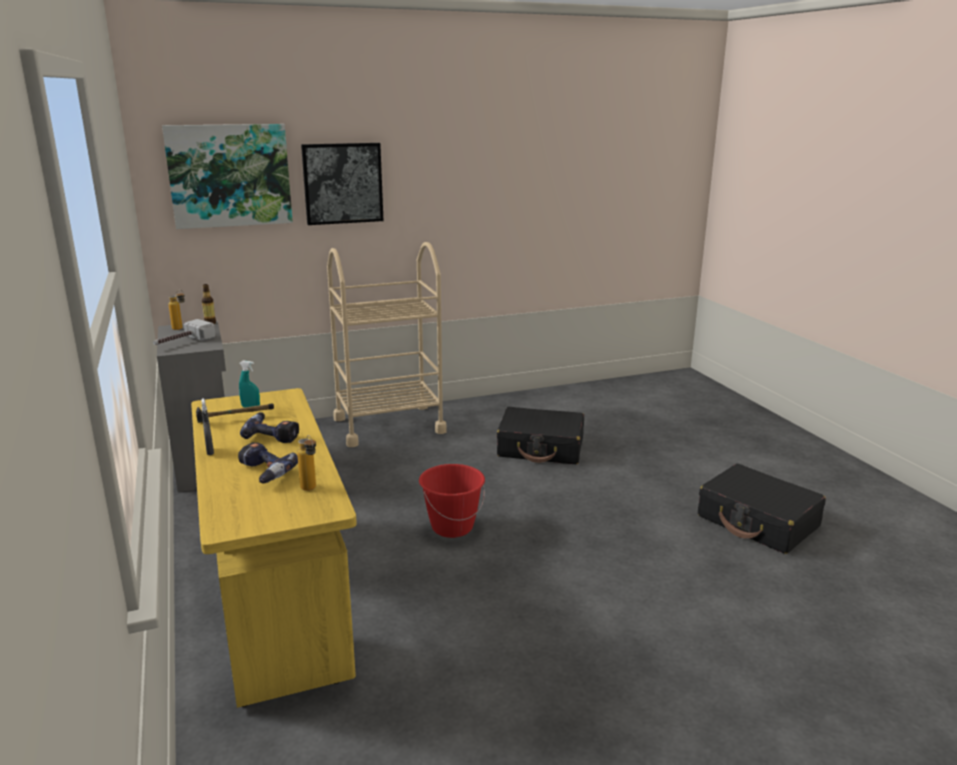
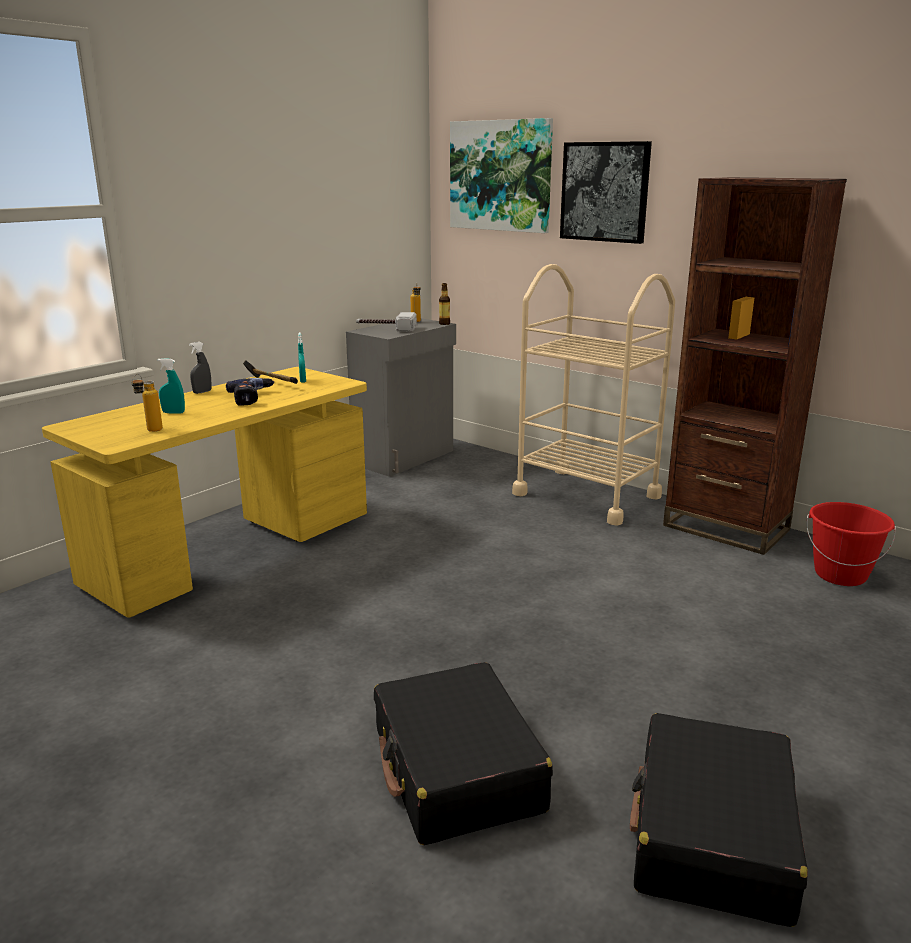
camera: 60 degrees right, 0 degrees up
power drill [238,442,298,484] -> turquoise spray bottle [157,358,185,413]
red bucket [419,464,485,538] -> red bucket moved to [807,502,896,586]
black suitcase [496,407,584,464] -> black suitcase moved to [374,662,553,845]
none -> brown bookcase [663,177,847,555]

